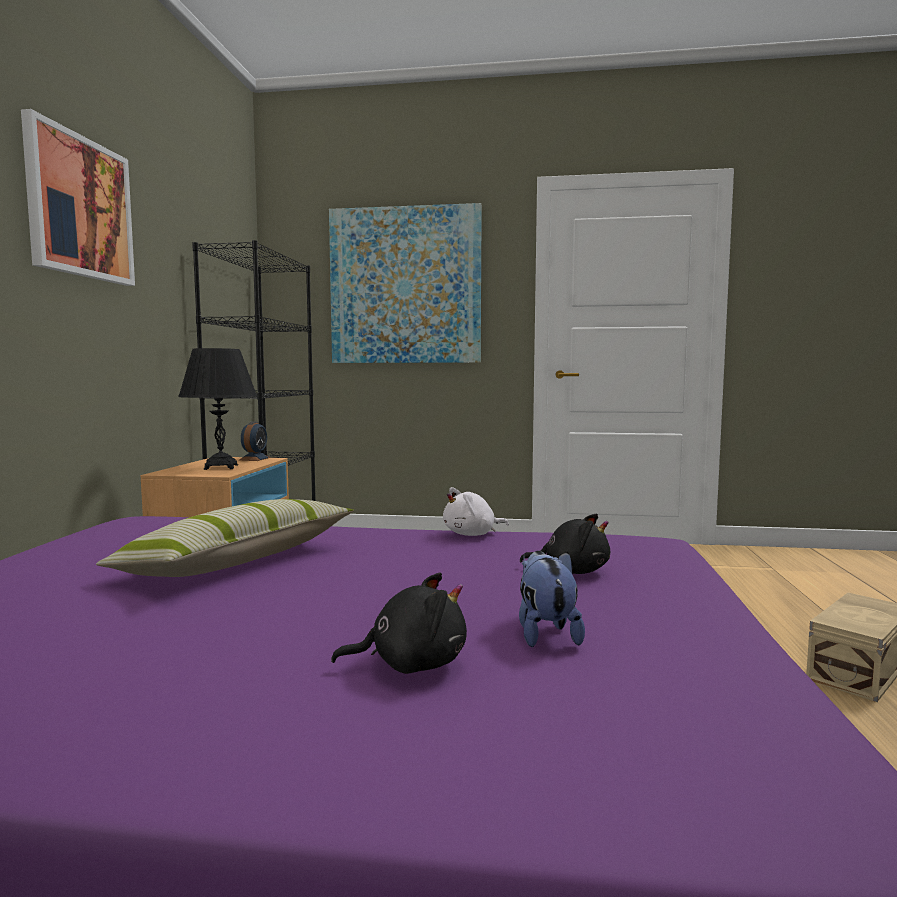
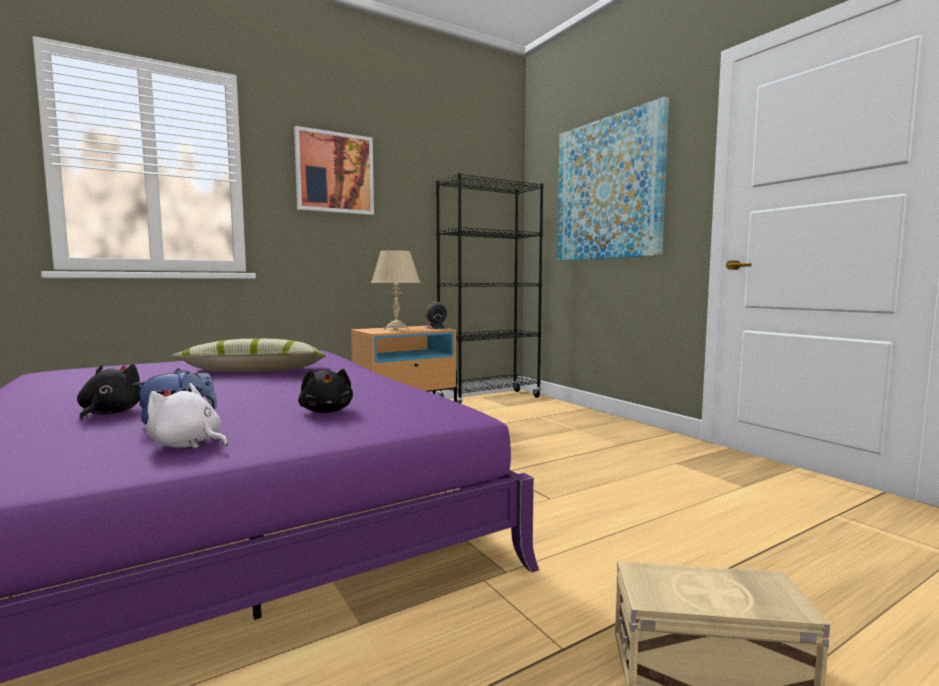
camera: 50 degrees right, 0 degrees up
black table lamp [178,348,257,470] -> beige table lamp [371,250,421,331]
black plush toy [331,572,467,674] -> black plush toy turned 135 degrees counterclockwise [77,364,140,420]
white plush toy [443,487,509,536] -> white plush toy moved to [146,383,228,449]

